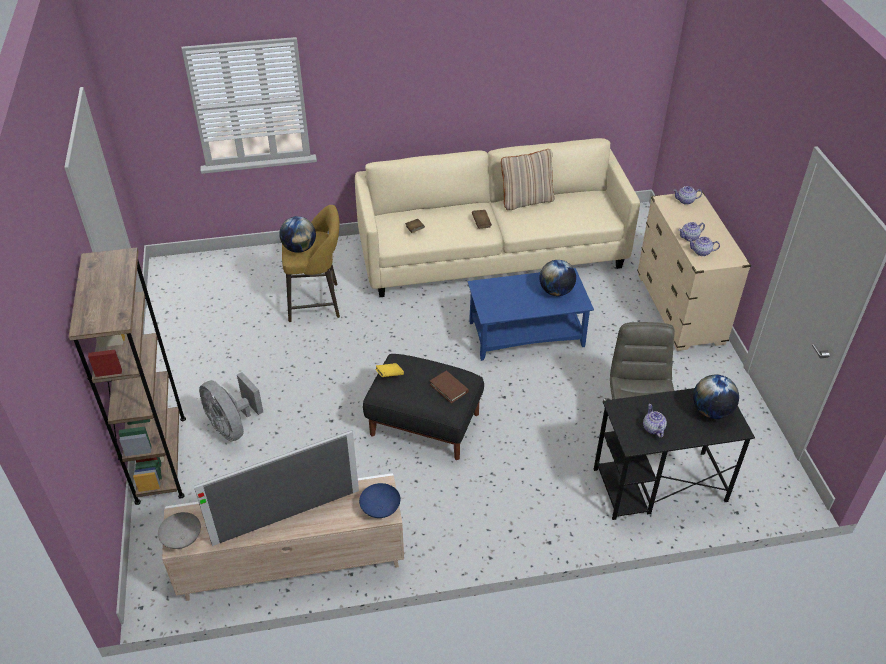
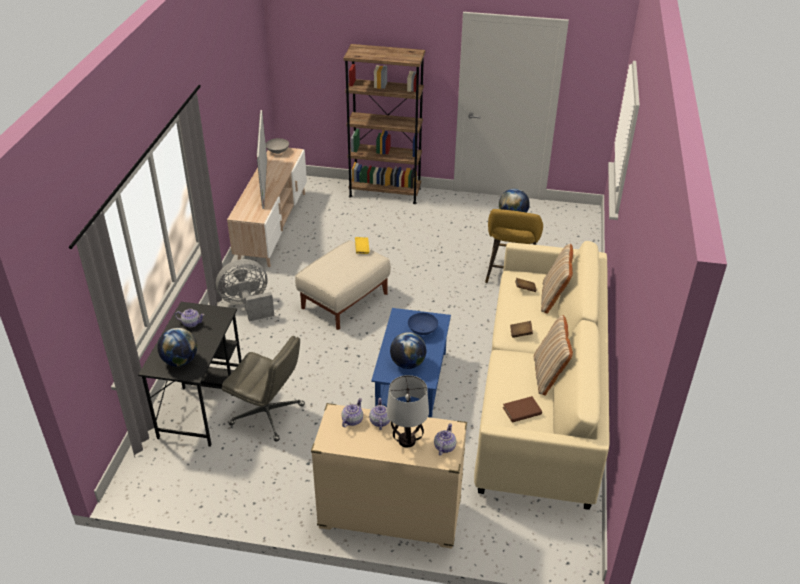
camera: 110 degrees right, 5 degrees down
grey fan [199,372,263,442] -> grey fan moved to [216,259,275,321]
blue bowl [359,483,400,518] -> blue bowl moved to [408,313,438,335]
black ottoman [363,354,484,460] -> beige ottoman [295,240,391,330]
brown book [429,371,469,403] -> brown book moved to [503,396,542,422]
none -> table lamp [386,375,429,447]
none -> beige pillow [541,244,573,314]

